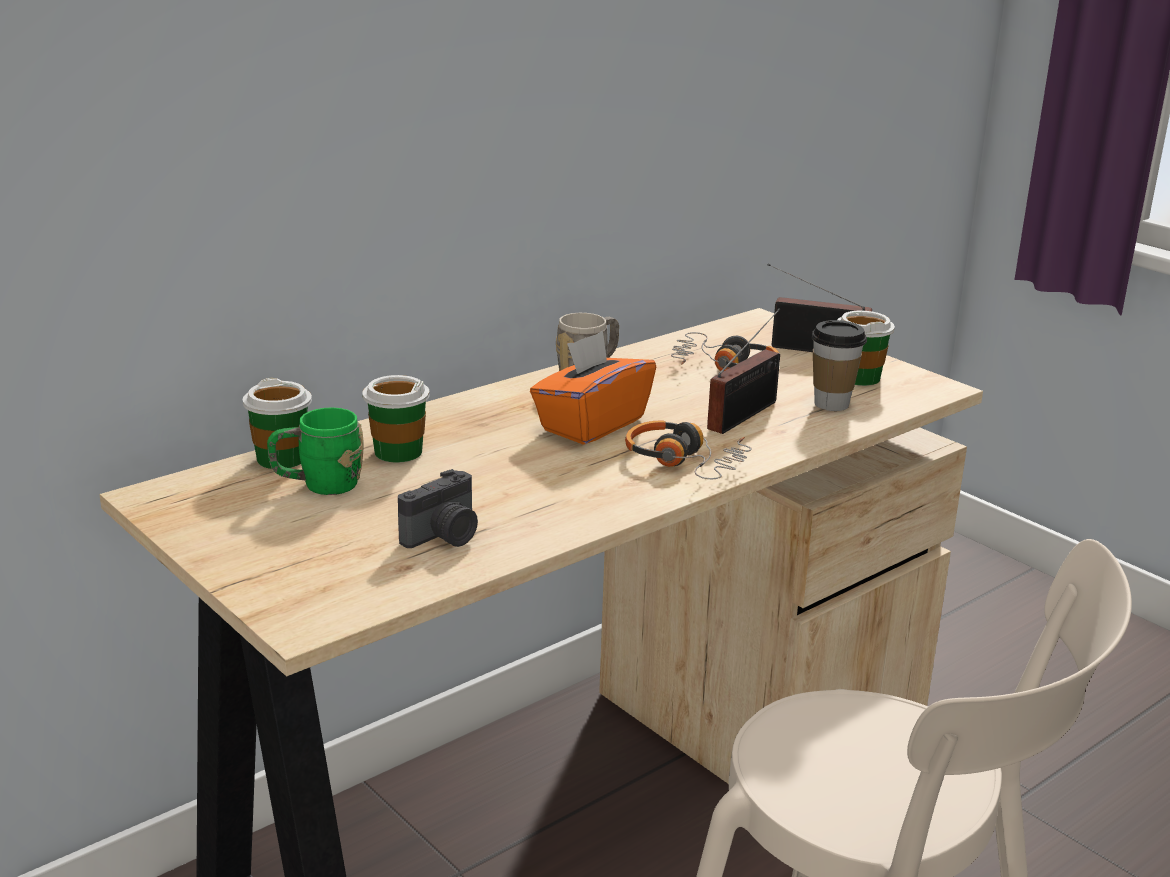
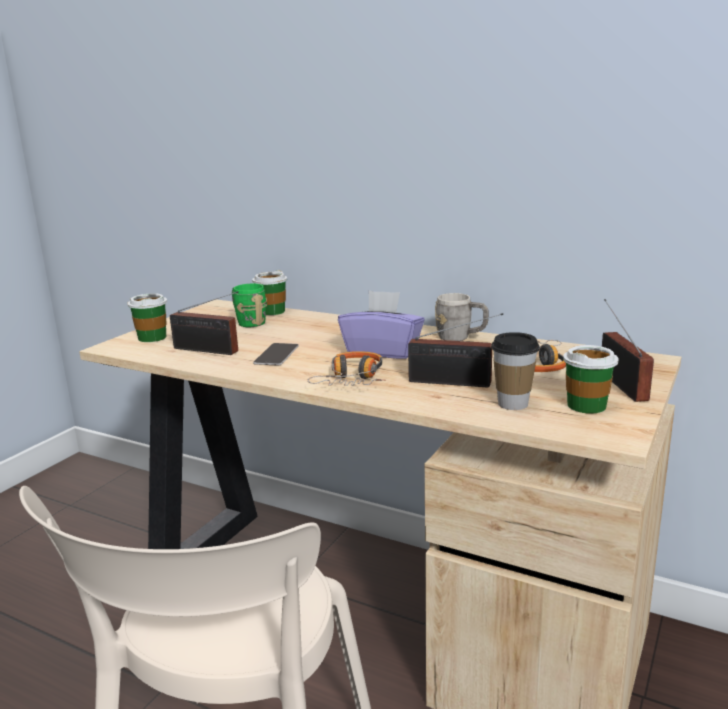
camera: 70 degrees right, 5 degrees down
cup [362,375,430,462] -> cup moved to [127,293,167,342]
camera [398,469,478,548] -> radio [170,291,238,355]
orange tissue box [530,331,656,445] -> purple tissue box [338,290,425,359]
none -> phone [253,343,299,366]

